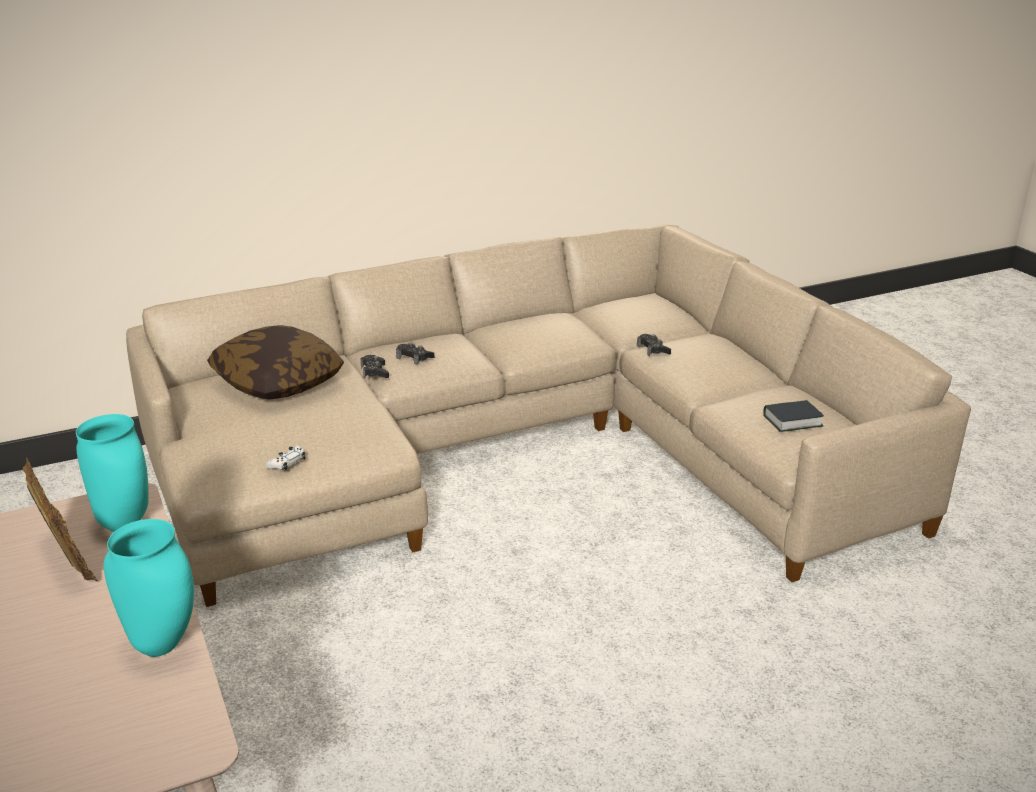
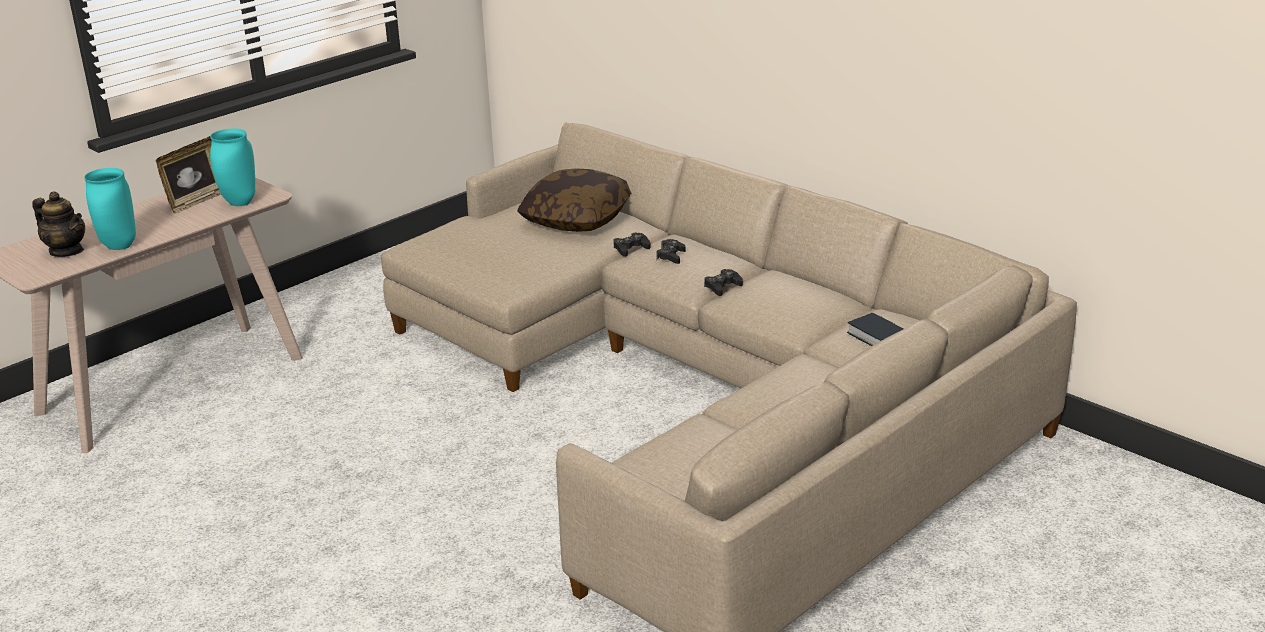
camera: 70 degrees right, 0 degrees up
white game controller [266,446,306,470] -> none
black game controller [637,334,671,356] -> black game controller moved to [704,269,743,296]
book [763,400,824,432] -> book moved to [847,313,904,346]
none -> teapot [32,191,85,257]

